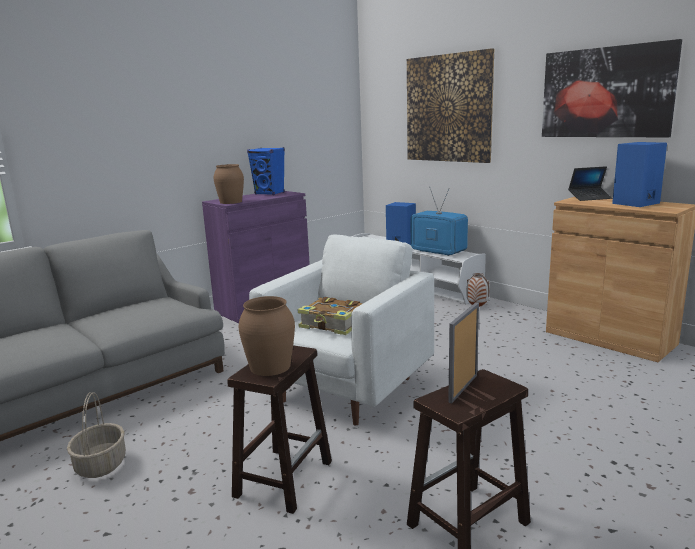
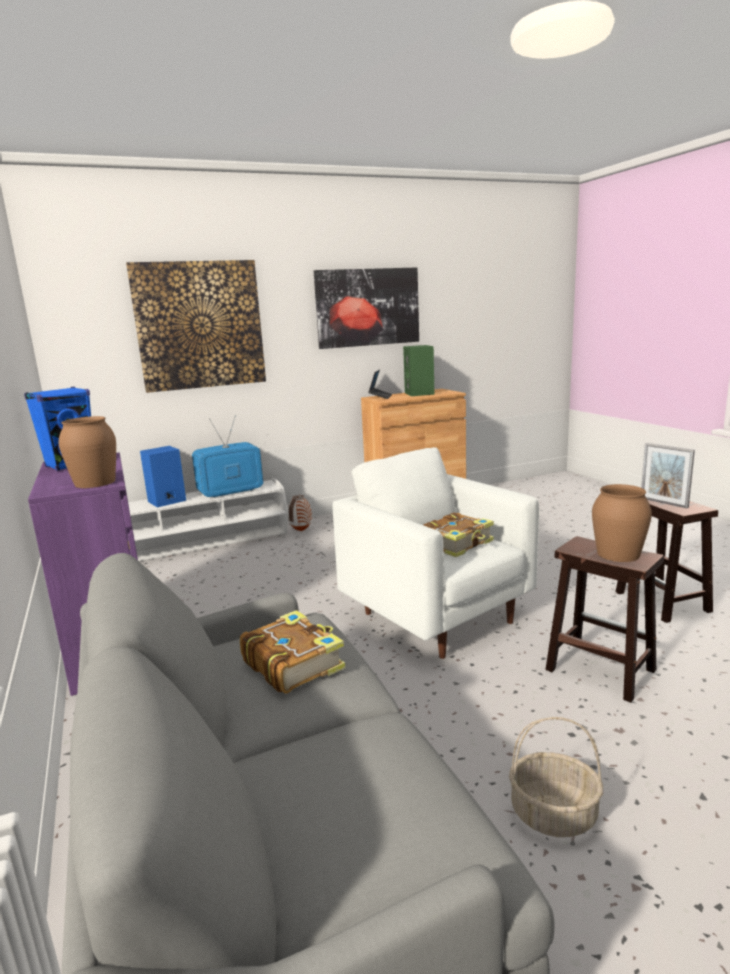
camera: 70 degrees left, 0 degrees up
blue speaker [612,142,667,207] -> green speaker [403,345,434,396]
none -> book [240,610,345,694]

